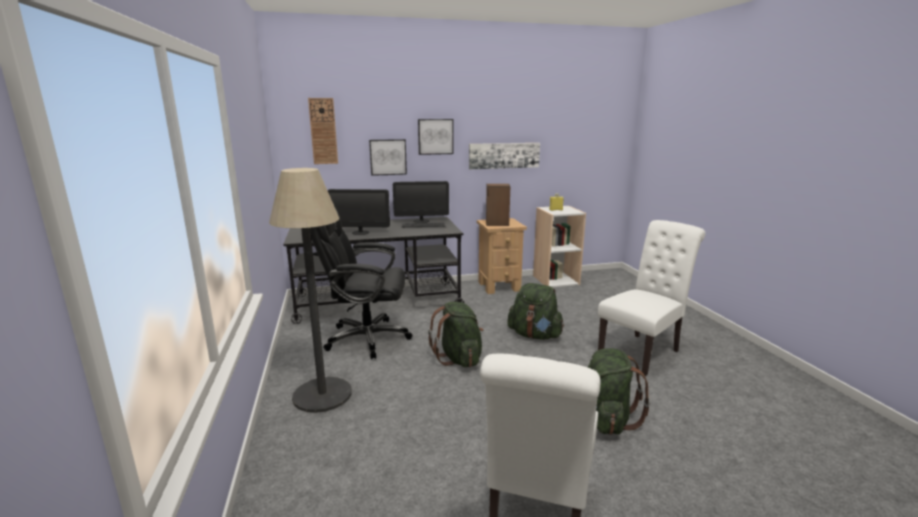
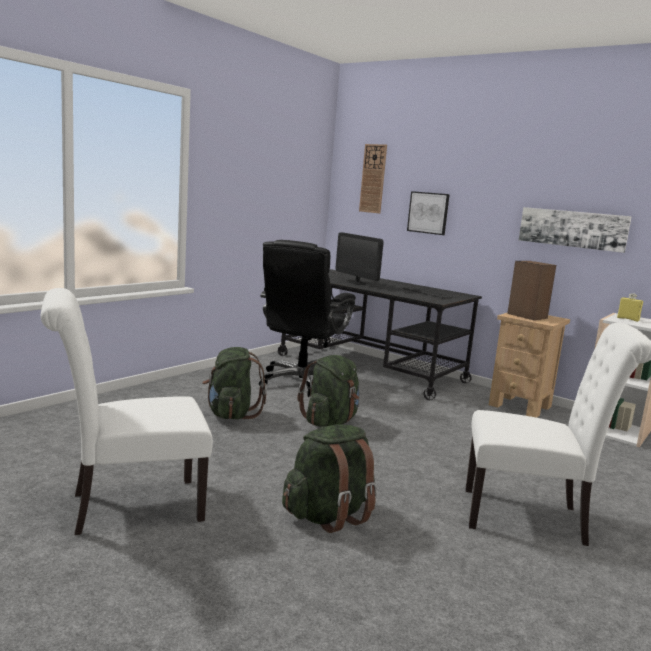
camera: 50 degrees right, 5 degrees down
floor lamp [269,168,352,413] -> none
black office chair [310,206,413,359] -> black office chair turned 120 degrees counterclockwise [259,240,356,397]
monitor [393,181,449,223] -> none
picture [418,119,454,155] -> none
green backpack [507,283,564,340] -> green backpack moved to [202,347,267,419]

